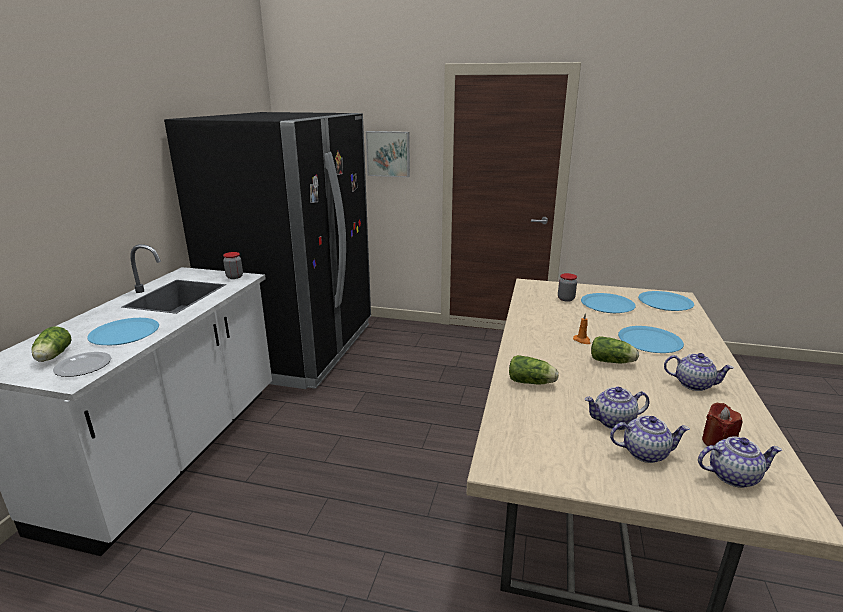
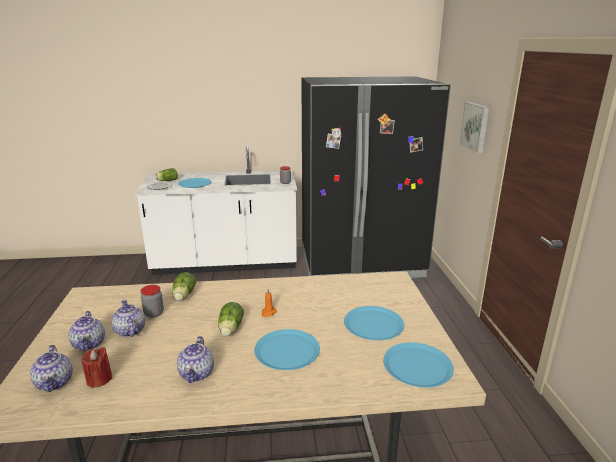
camera: 70 degrees right, 0 degrees up
jar [558,273,577,302] -> jar moved to [141,285,164,318]

